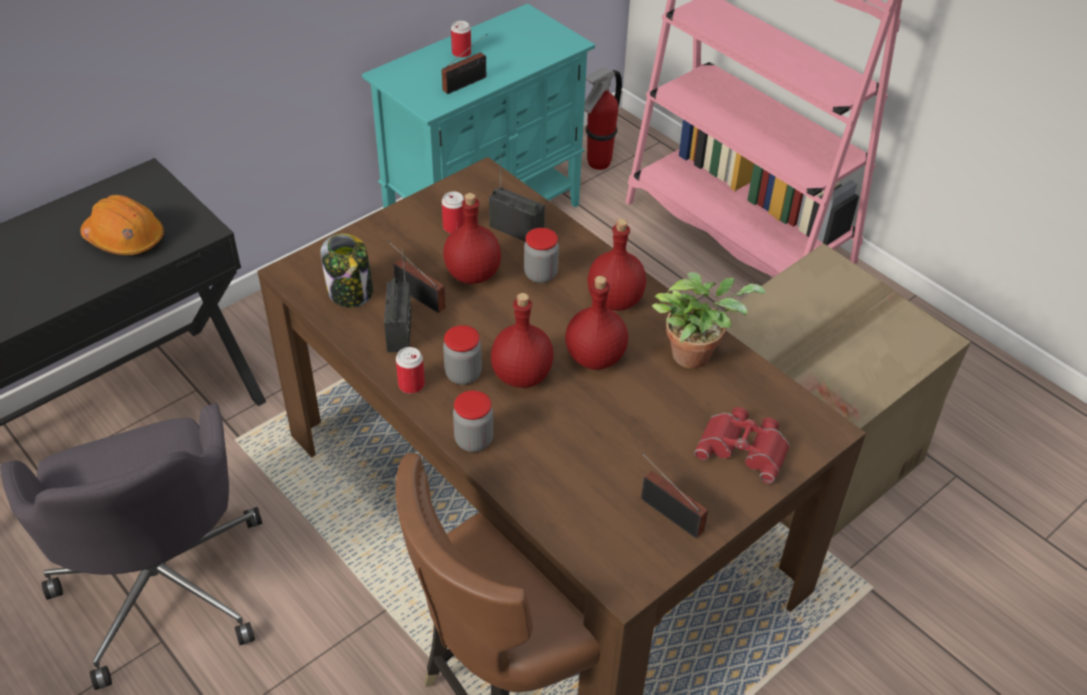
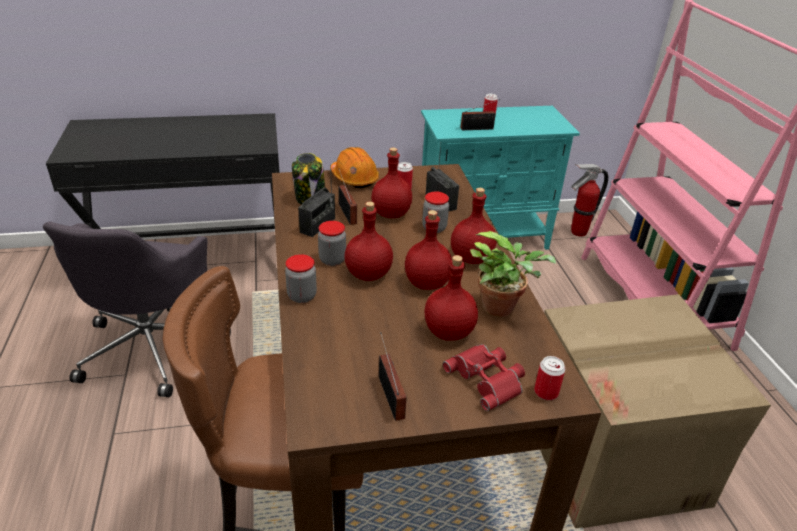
camera: 30 degrees right, 10 degrees down
orange hard hat [80,195,164,255] -> orange hard hat moved to [330,147,379,188]
can [396,347,425,394] -> can moved to [534,356,565,400]
none -> red bottle [424,255,478,341]

